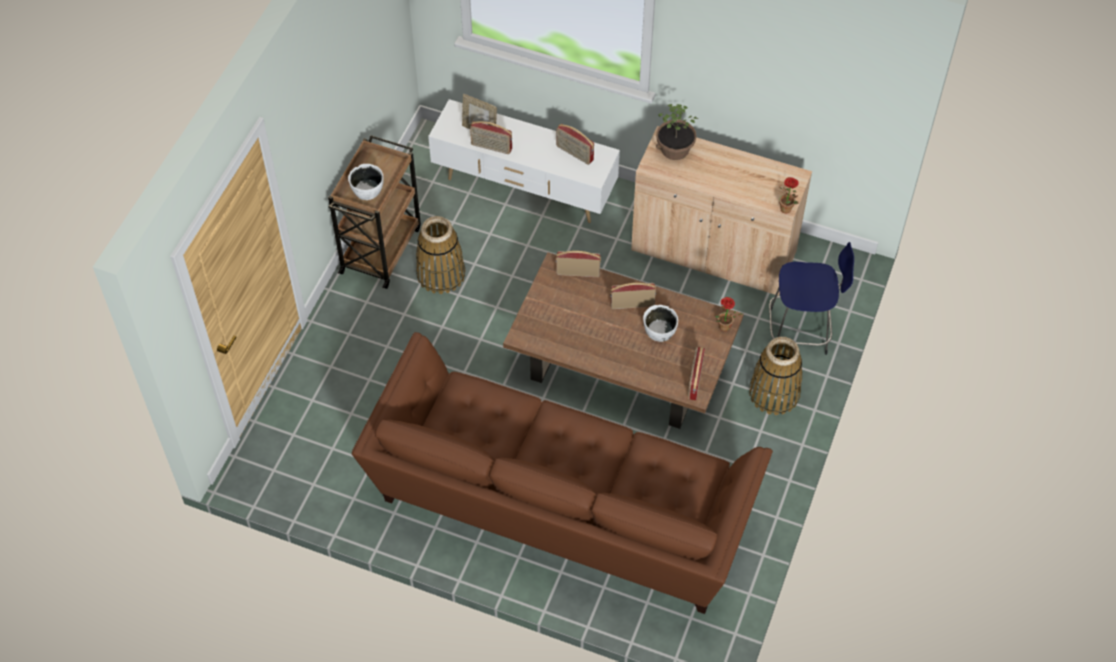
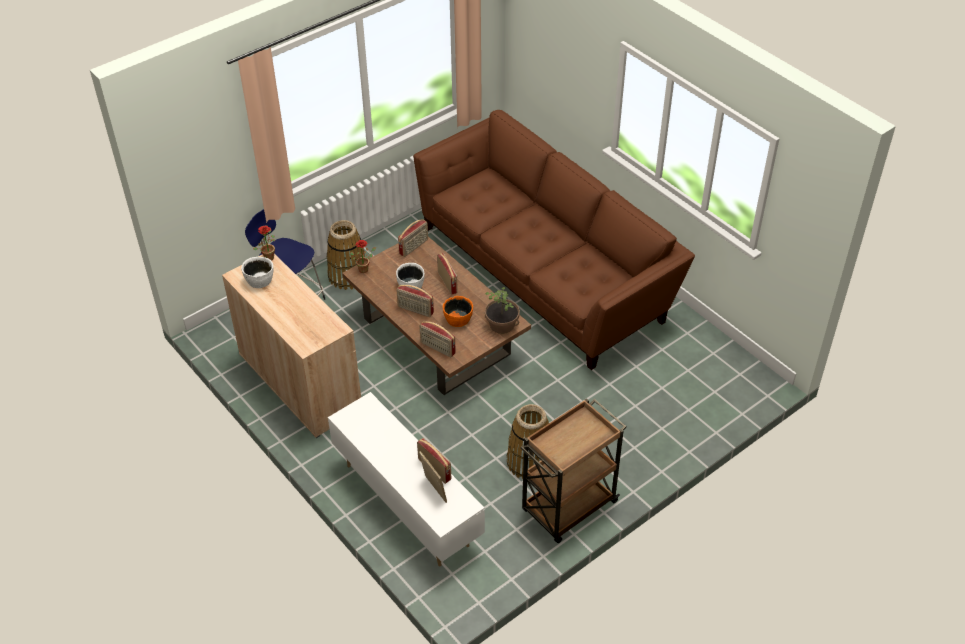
camera: 150 degrees left, 10 degrees down
white bowl [348,164,383,200] -> white bowl moved to [241,257,273,288]
radio [556,124,594,165] -> radio moved to [437,253,458,295]
potted plant [656,104,698,160] -> potted plant moved to [485,287,520,334]
none -> orange bowl [443,296,473,327]

